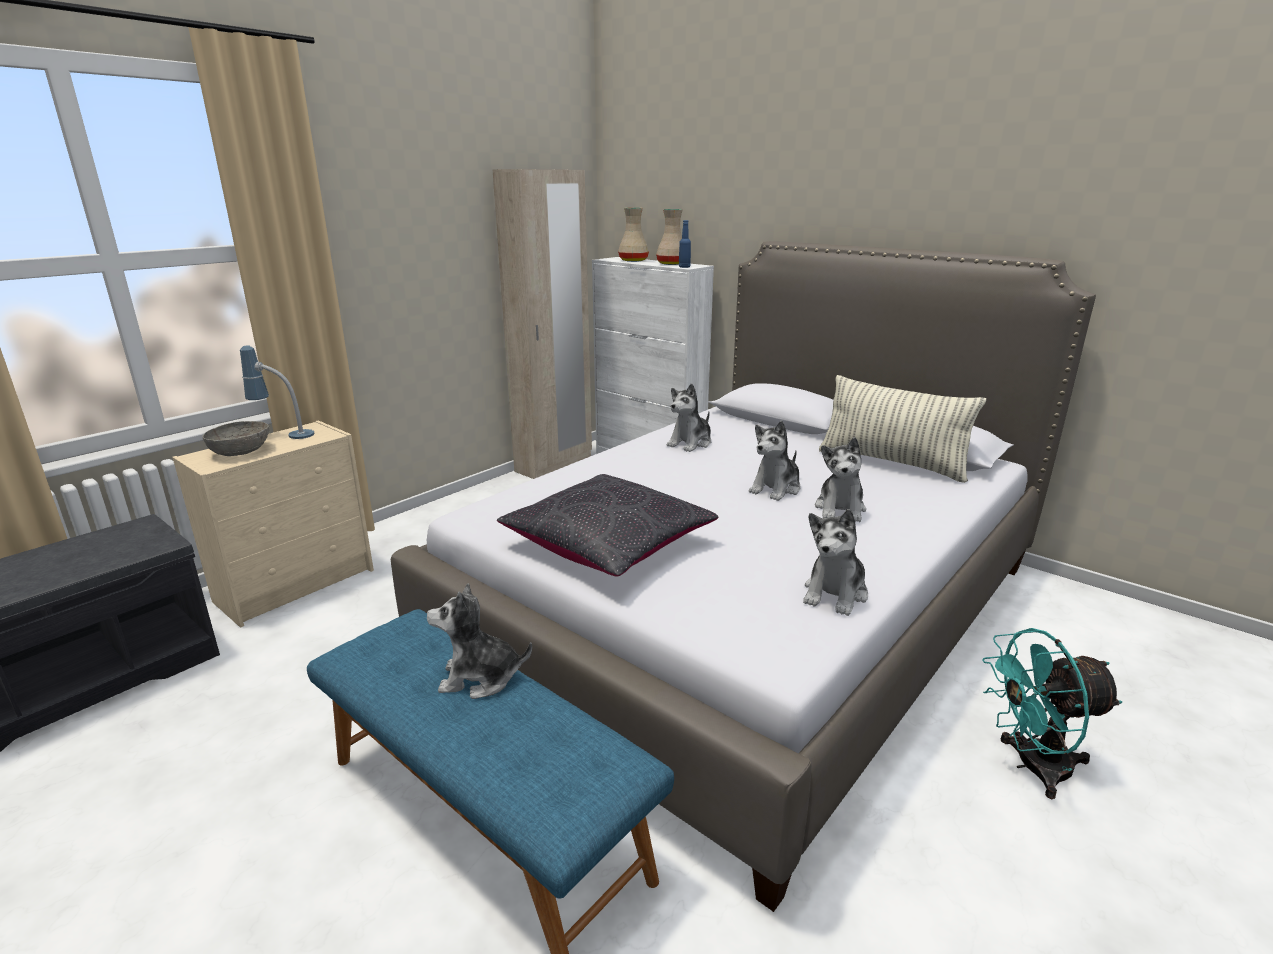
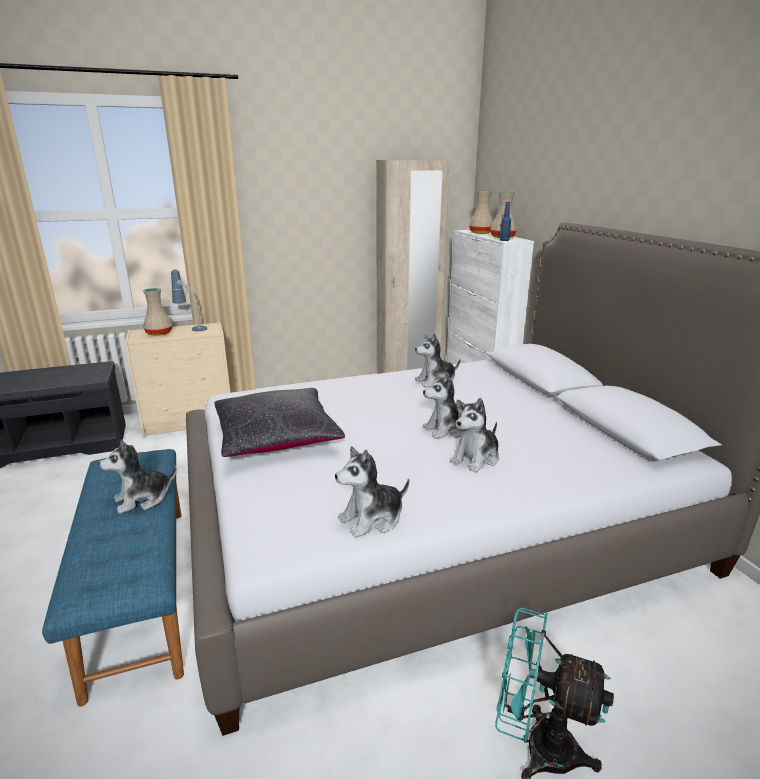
camera: 30 degrees right, 0 degrees up
grey bowl [202,421,269,456] -> beige vase [143,288,173,336]
plush toy [427,583,532,699] -> plush toy turned 60 degrees counterclockwise [99,439,177,514]
pillow [819,375,986,483] -> none

